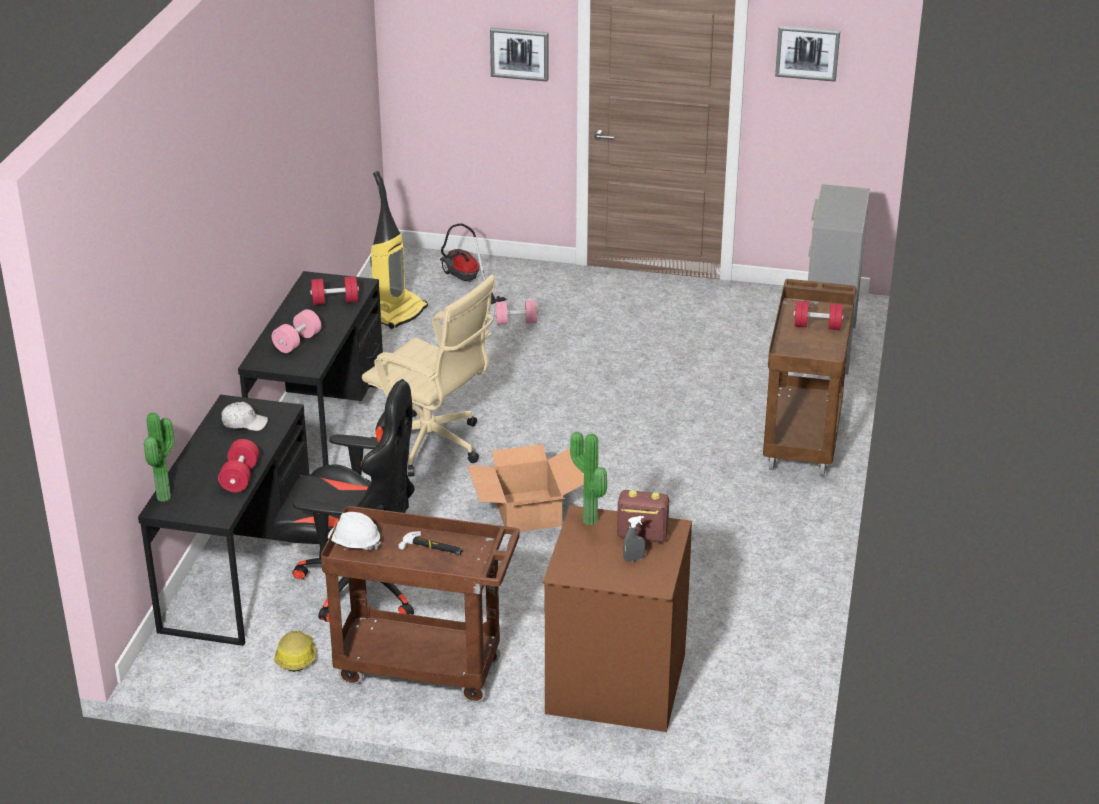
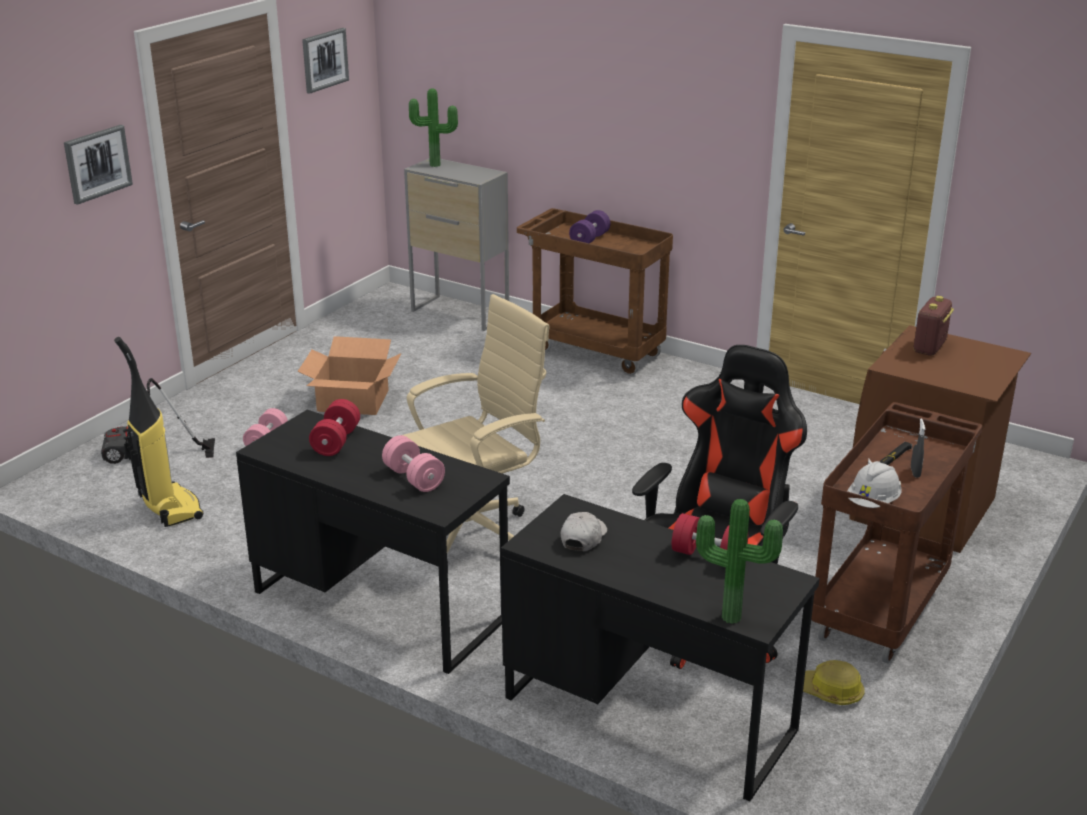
camera: 70 degrees left, 5 degrees down
cardboard box [467,444,584,532] -> cardboard box moved to [298,336,401,415]
potted plant [570,432,607,525] -> potted plant moved to [409,88,458,167]
grey spray bottle [623,516,646,562] -> grey spray bottle moved to [911,419,925,478]
red dumbbell [794,300,844,330] -> purple dumbbell [569,210,610,244]

